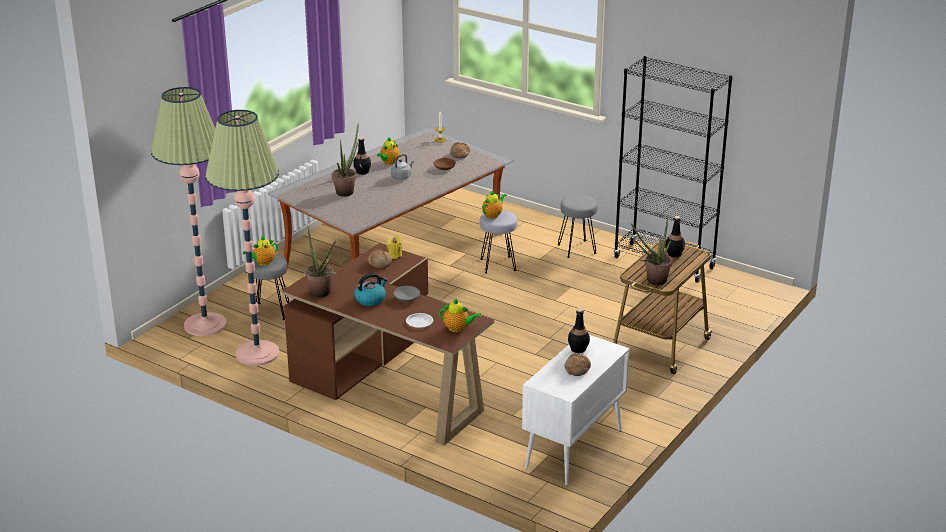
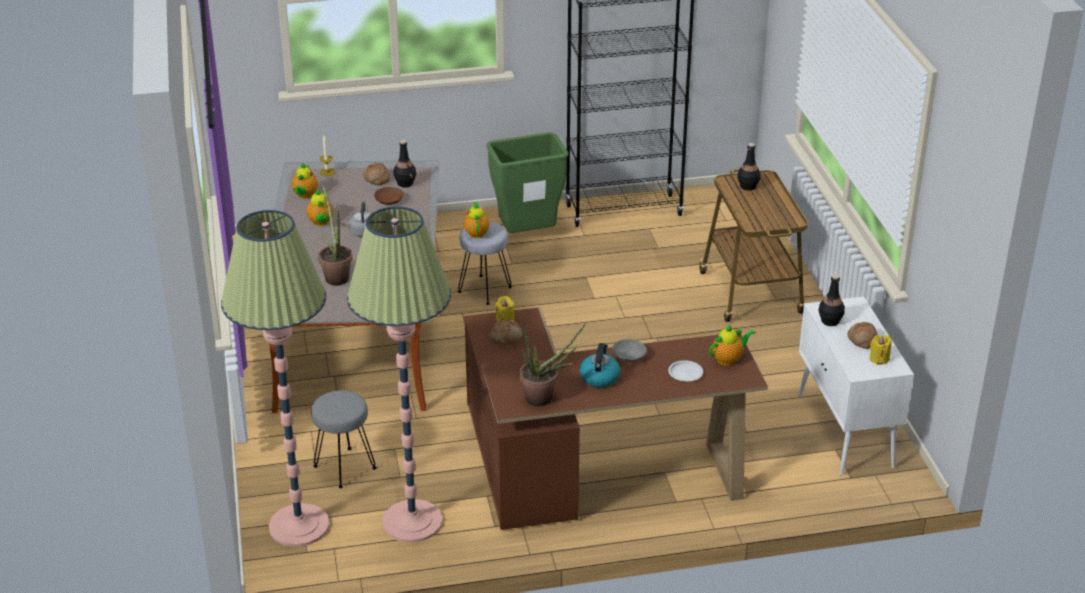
camera: 45 degrees left, 5 degrees up
teapot [243,236,278,265] -> teapot moved to [292,163,318,199]
black bottle [353,137,371,175] -> black bottle moved to [394,140,416,187]
grey stool [557,195,598,258] -> green trash can [487,132,568,233]
potted plant [631,216,673,285] -> none
none -> yellow candle [870,335,892,365]

